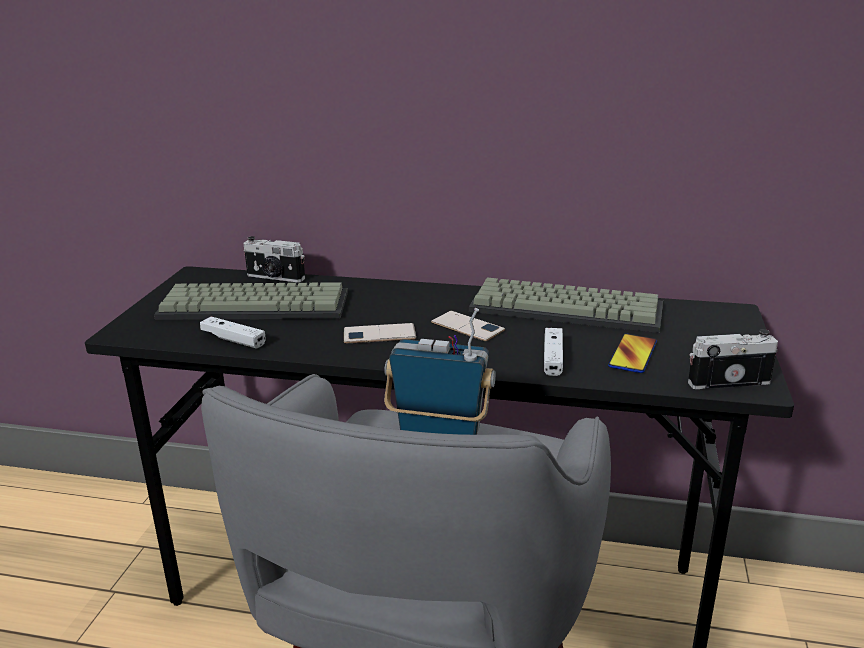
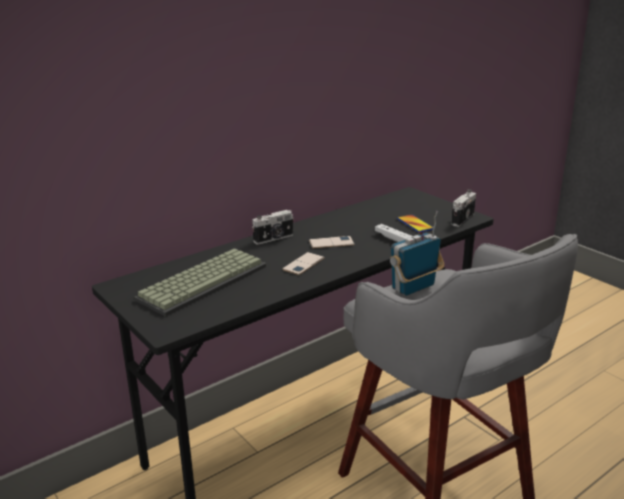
camera: 50 degrees left, 0 degrees up
white game controller [200,316,266,348] -> none
camera [244,236,305,282] -> camera moved to [252,210,294,245]
keyboard [469,277,663,333] -> none

